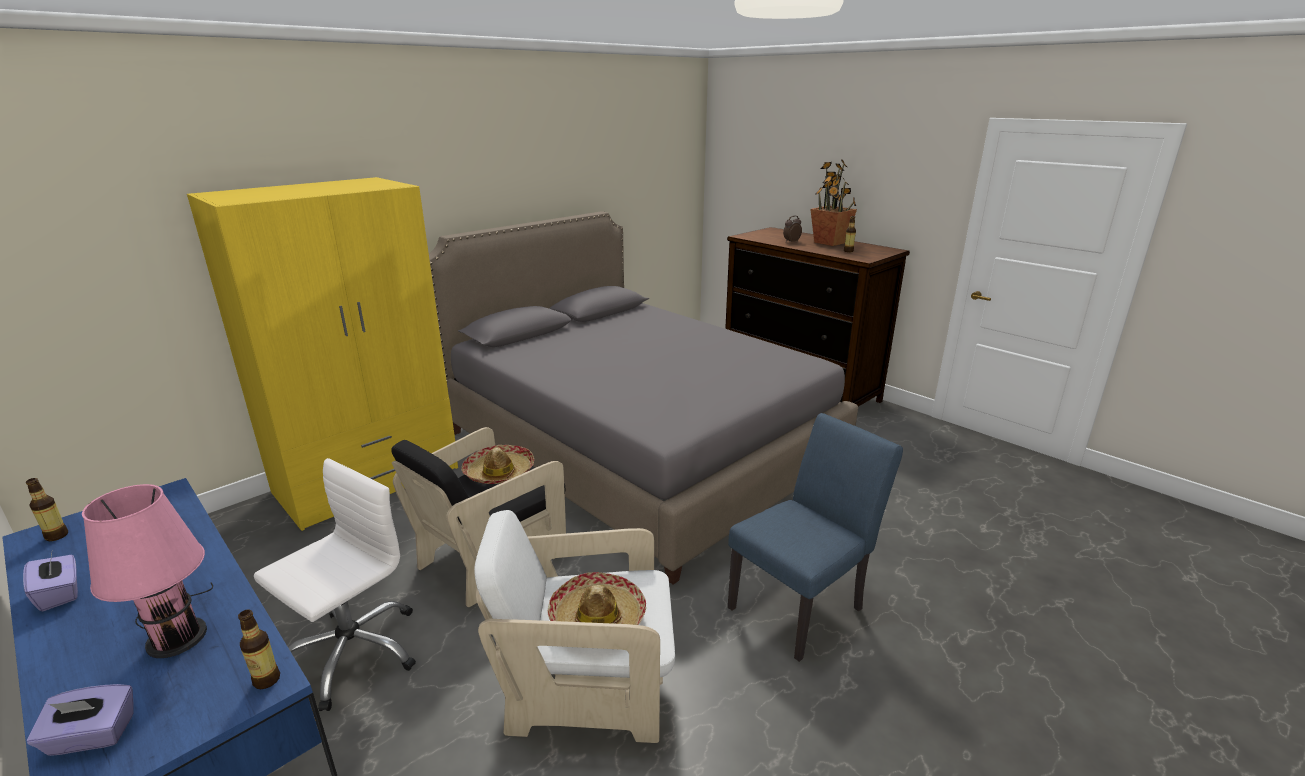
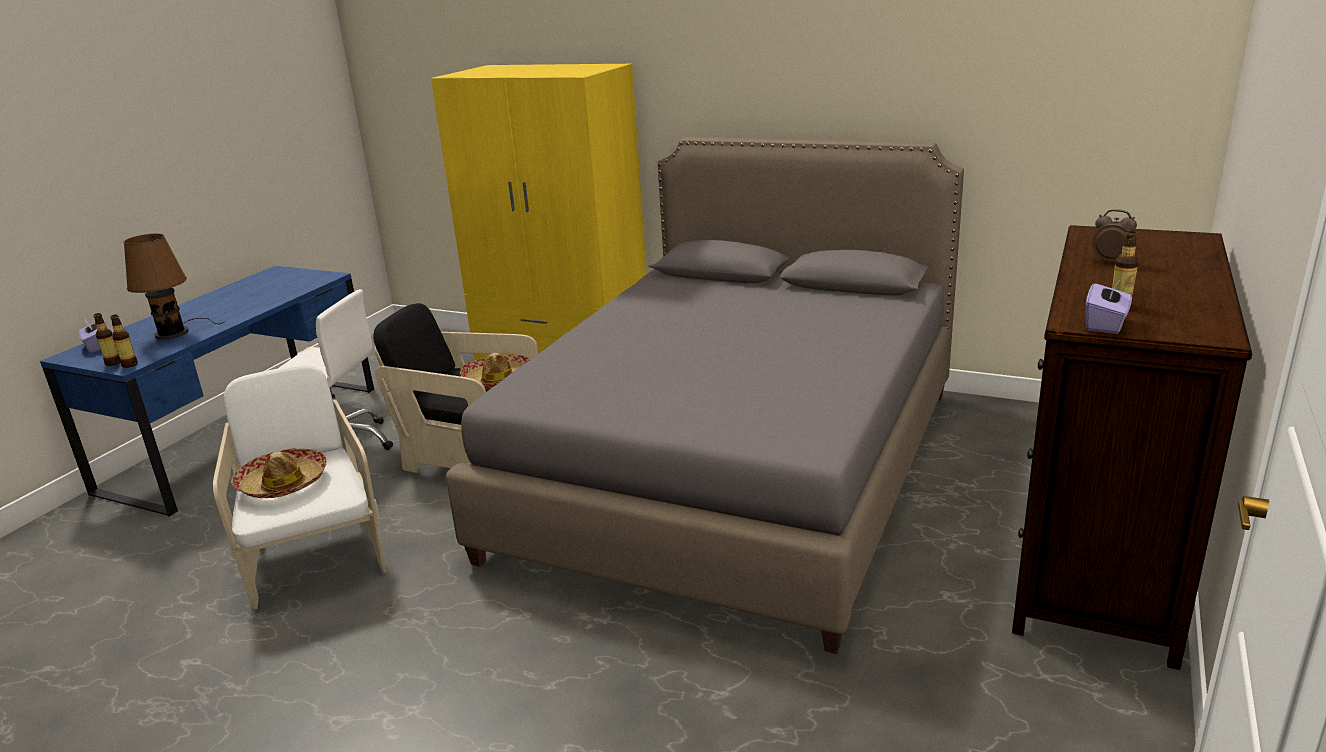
camera: 70 degrees right, 0 degrees up
purple tissue box [23,549,78,611] -> purple tissue box moved to [1085,278,1132,334]
bottle [26,478,68,541] -> bottle moved to [93,313,120,366]
pink table lamp [82,484,213,658] -> brown table lamp [123,233,226,340]
blue chair [728,413,903,662] -> none
potted plant [810,160,857,246] -> none

